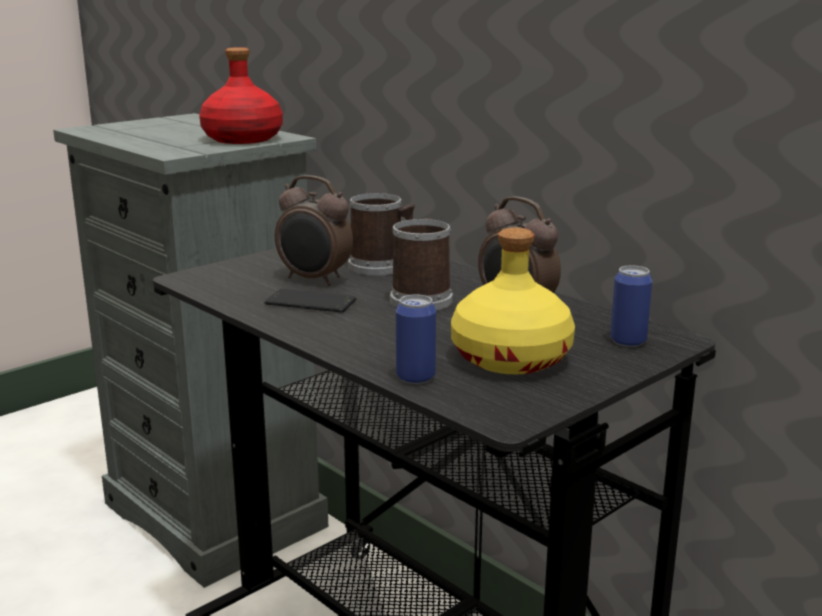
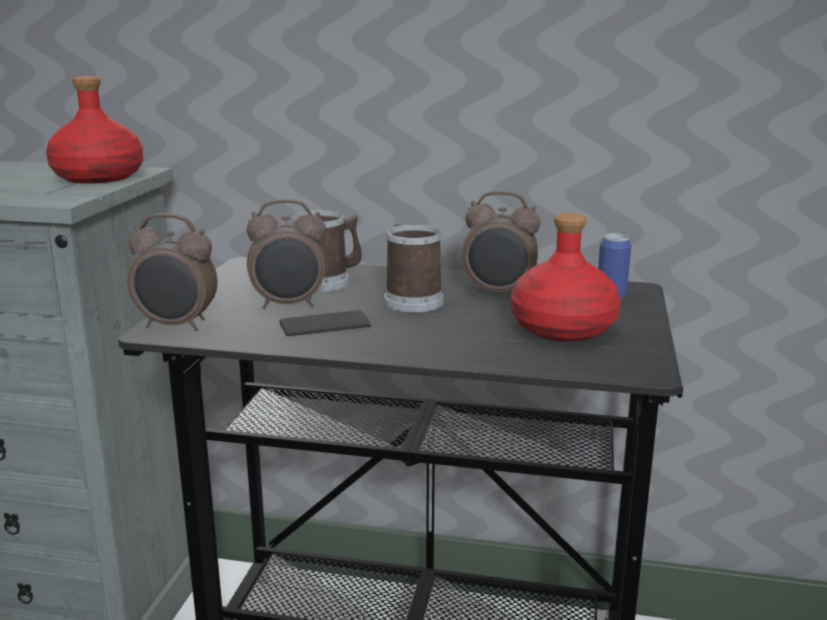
camera: 35 degrees left, 0 degrees up
can [396,295,436,384] -> none
yellow bottle [451,228,575,374] -> red bottle [511,213,621,342]
none -> alarm clock [127,213,218,331]

